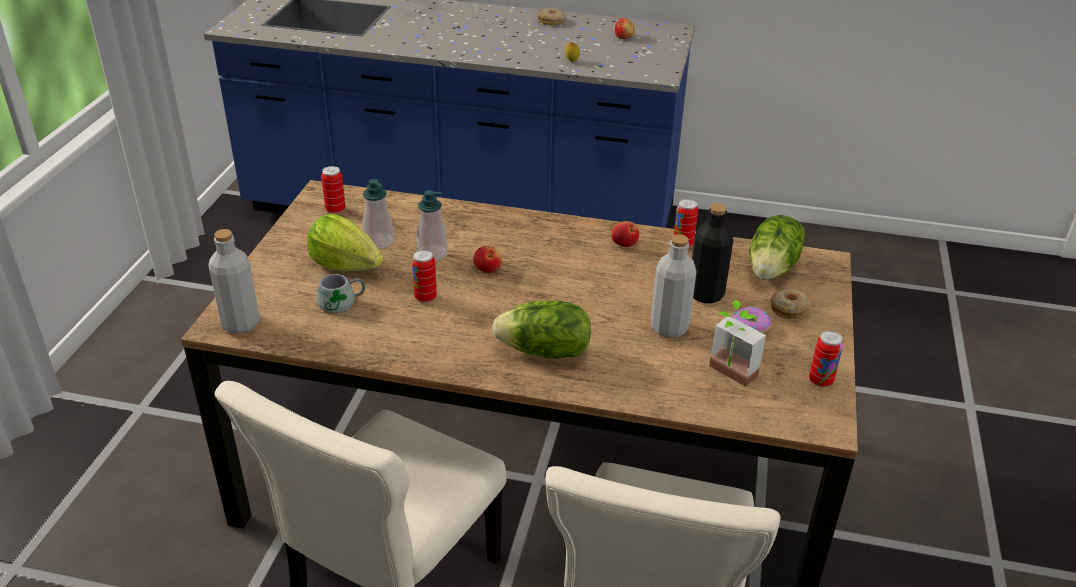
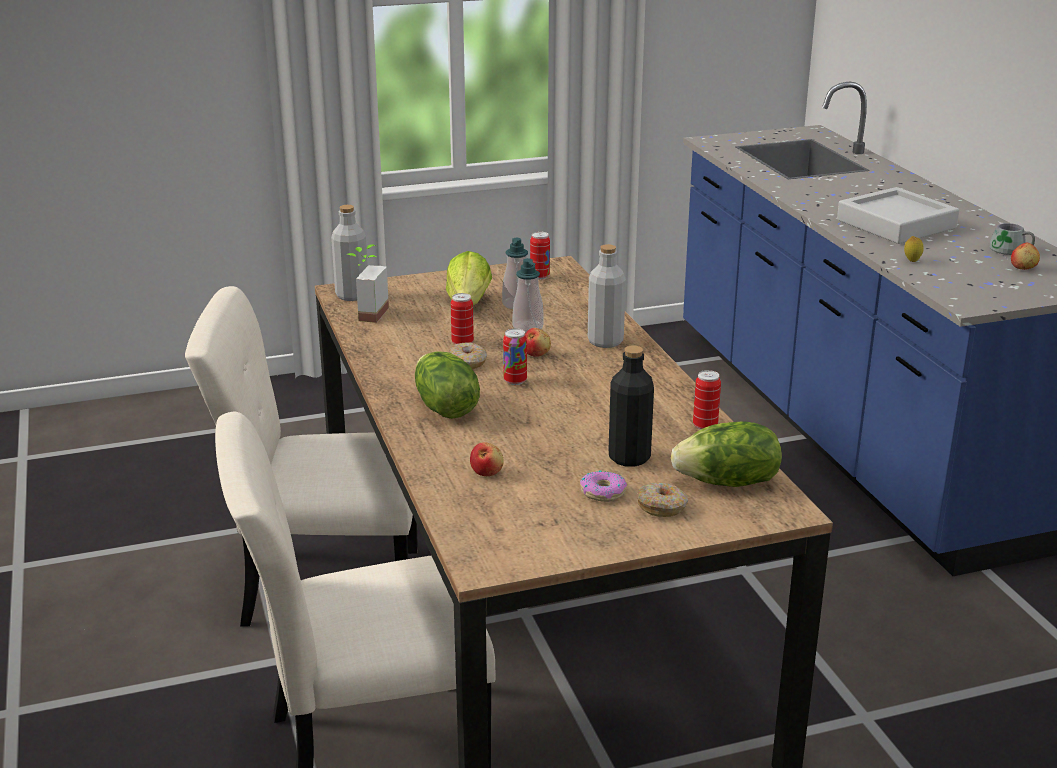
camera: 60 degrees right, 10 degrees down
grey mug [317,274,365,317] -> grey mug moved to [990,223,1035,259]
donut [537,8,566,25] -> donut moved to [448,342,487,369]
apple [611,221,639,247] -> apple moved to [470,442,504,476]
grey bottle [651,234,696,338] -> grey bottle moved to [588,244,626,348]
potted plant [709,300,766,387] -> potted plant moved to [346,244,389,323]
can [809,331,843,387] -> can moved to [503,328,527,385]
none -> grey tray [837,187,959,244]

